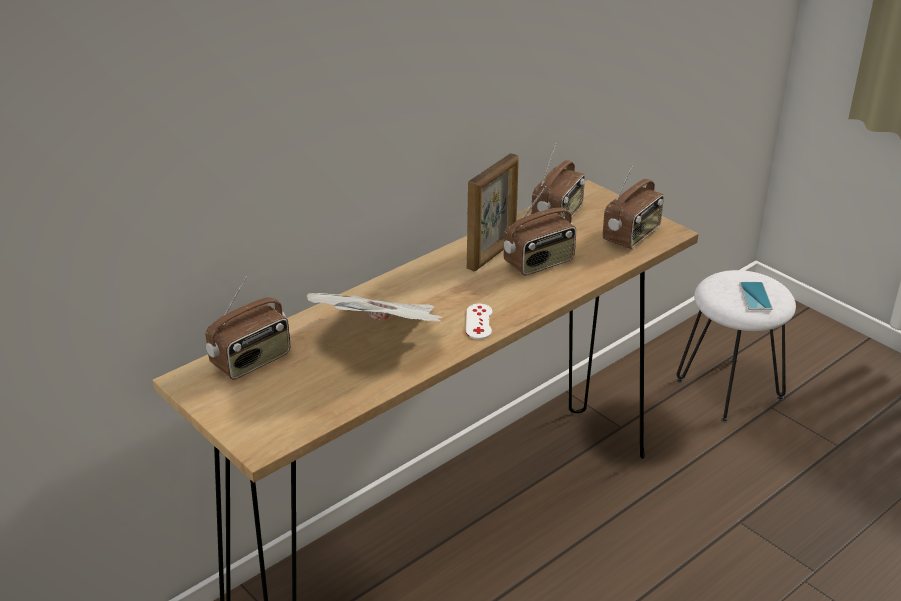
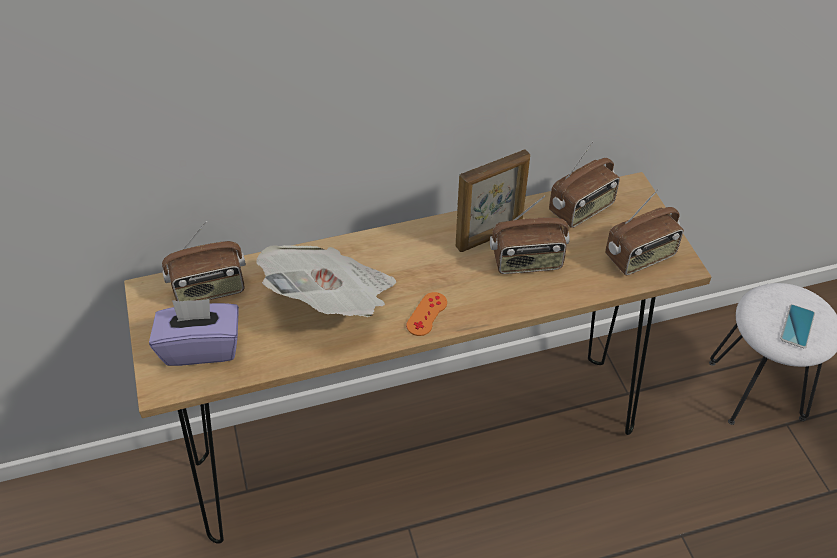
camera: 25 degrees right, 15 degrees up
white game controller [466,304,492,339] -> orange game controller [406,292,447,336]
none -> purple tissue box [149,299,239,366]

